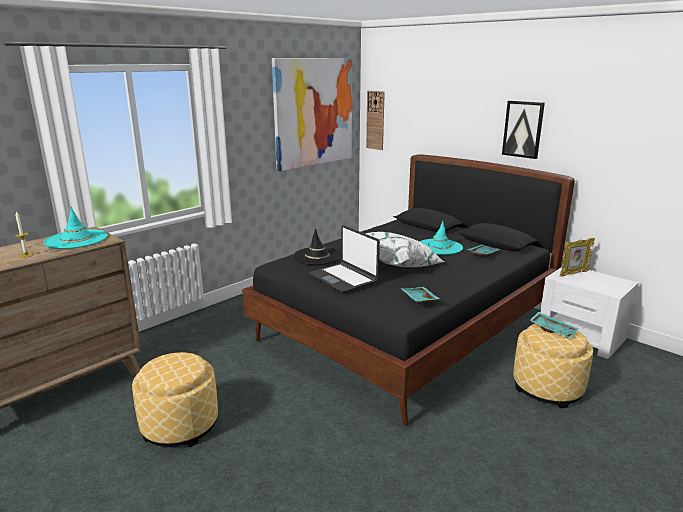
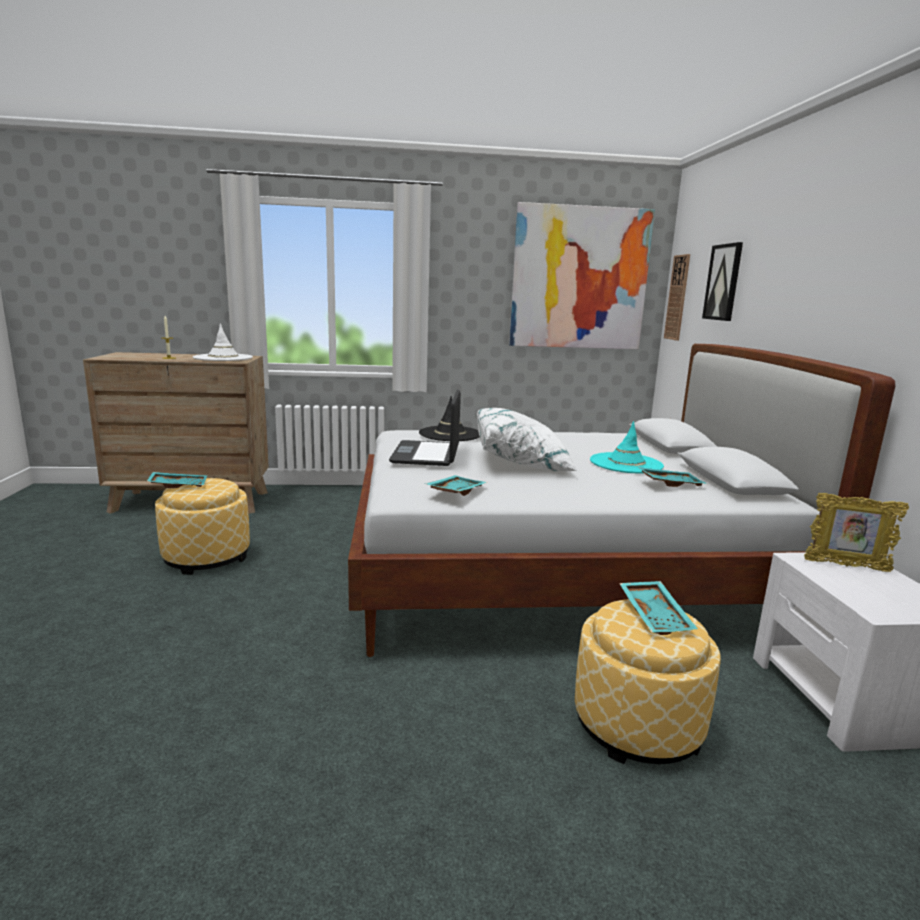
camera: 40 degrees right, 5 degrees down
turquoise hat [44,206,107,249] -> white hat [193,323,253,361]
black bed [242,154,575,426] -> white bed [348,344,895,657]
picture [502,101,545,159] -> picture moved to [702,242,743,321]
none -> turquoise tray [147,472,207,488]

